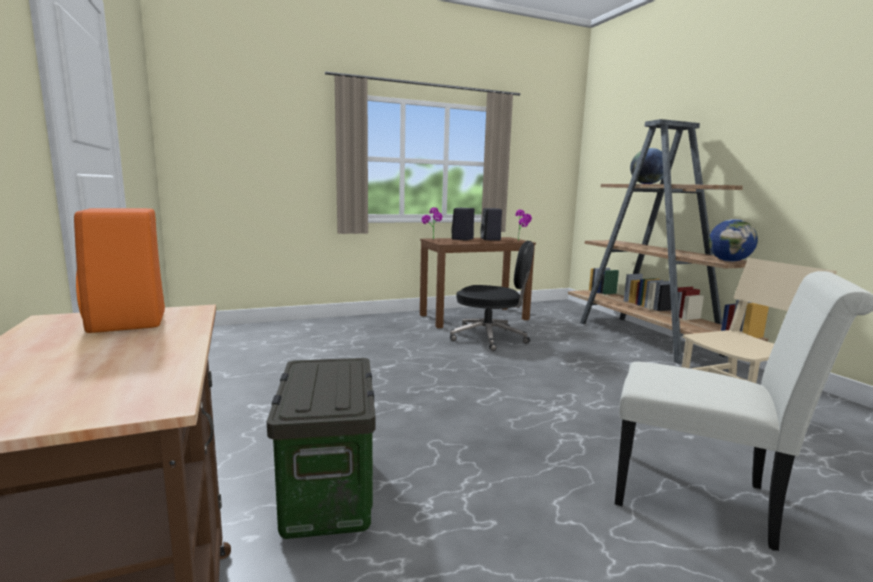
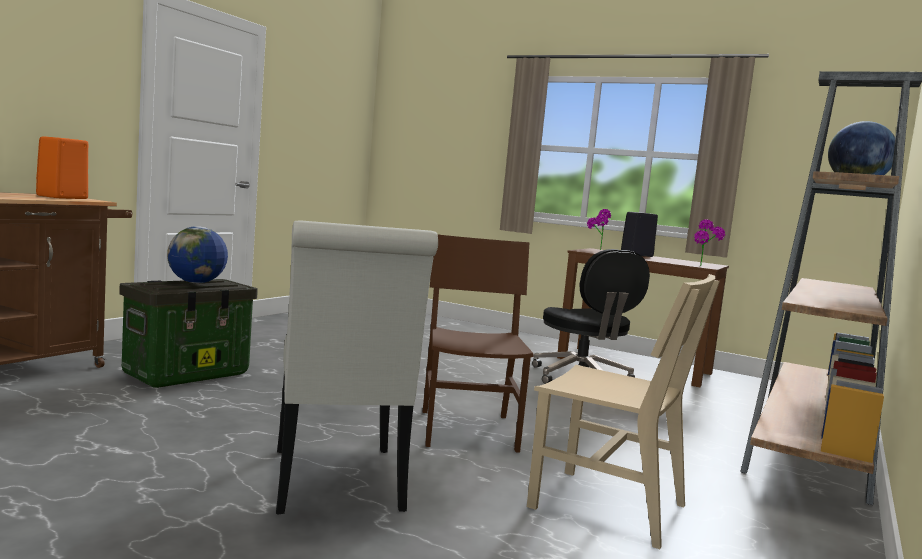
camera: 50 degrees right, 5 degrees down
black speaker [481,208,502,240] -> none
globe [709,219,758,262] -> globe moved to [167,226,228,283]
none -> brown chair [423,235,534,453]

